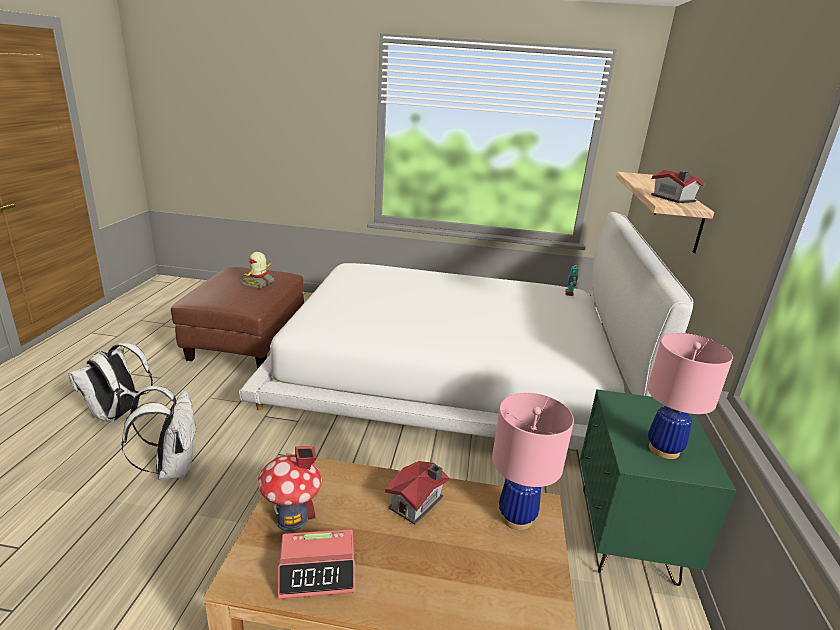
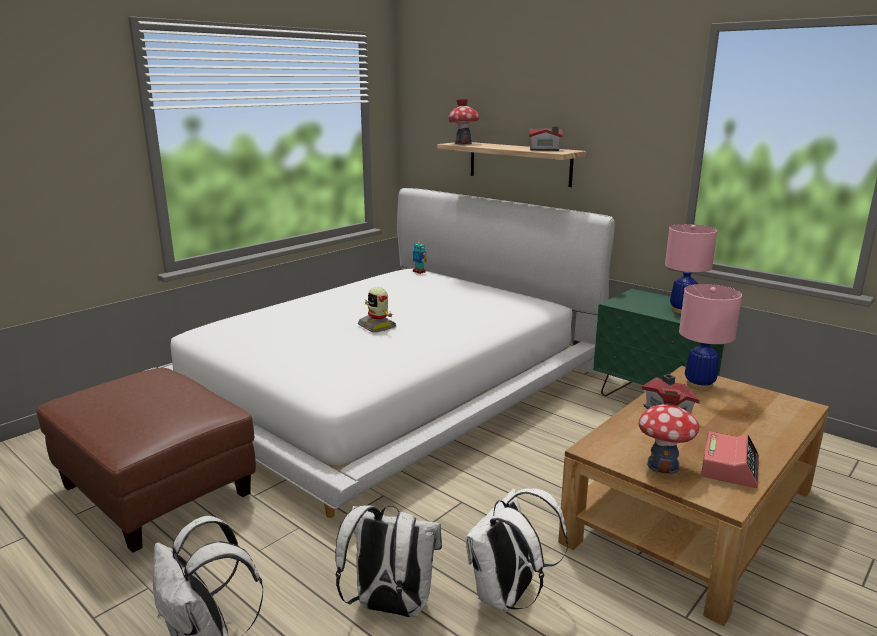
camera: 55 degrees left, 5 degrees down
toy robot [241,252,274,288] -> toy robot moved to [358,287,396,332]
none -> toy house [448,99,479,144]
none -> white backpack [466,488,568,612]

